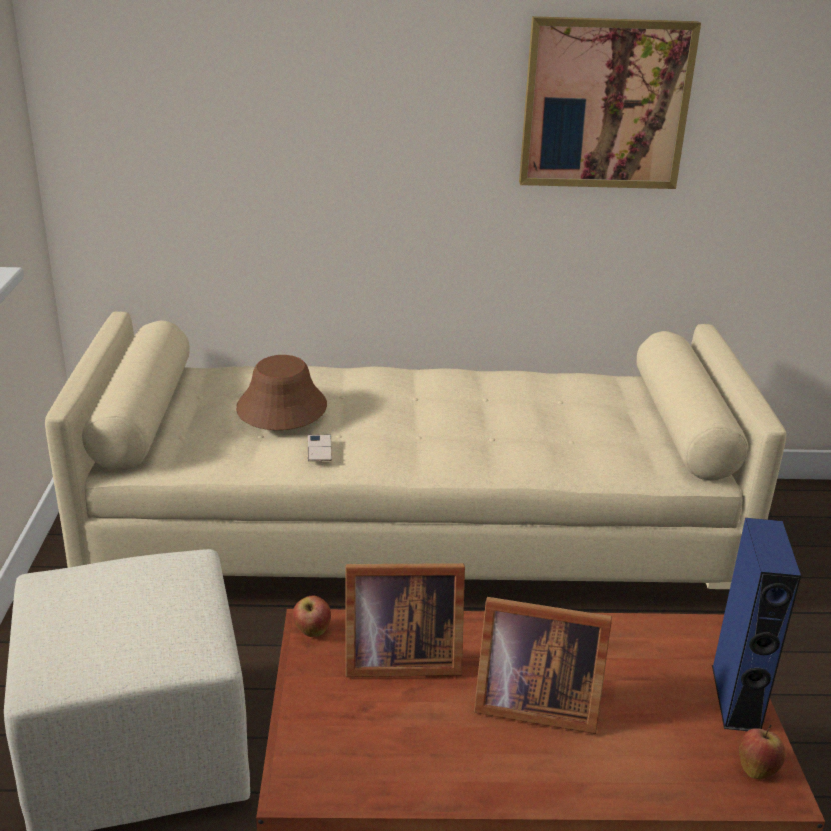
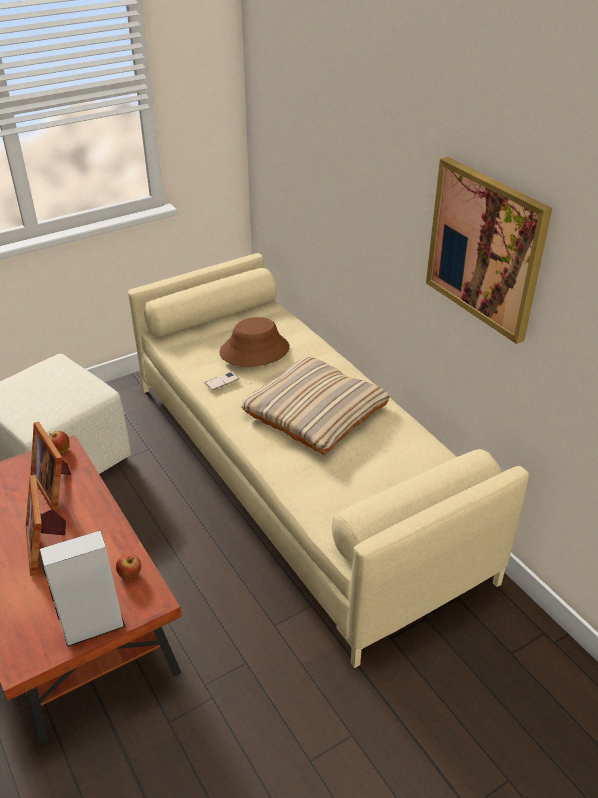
camera: 60 degrees right, 10 degrees up
blue speaker [712,518,801,731] -> grey speaker [40,530,125,647]
apple [739,725,786,779] -> apple moved to [116,554,141,580]
none -> beige pillow [241,357,389,455]

